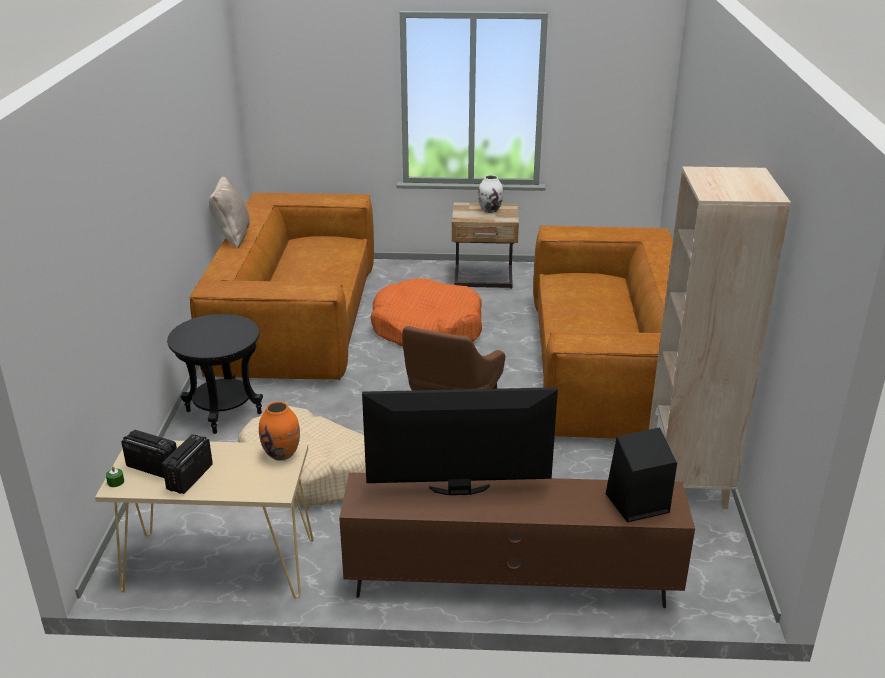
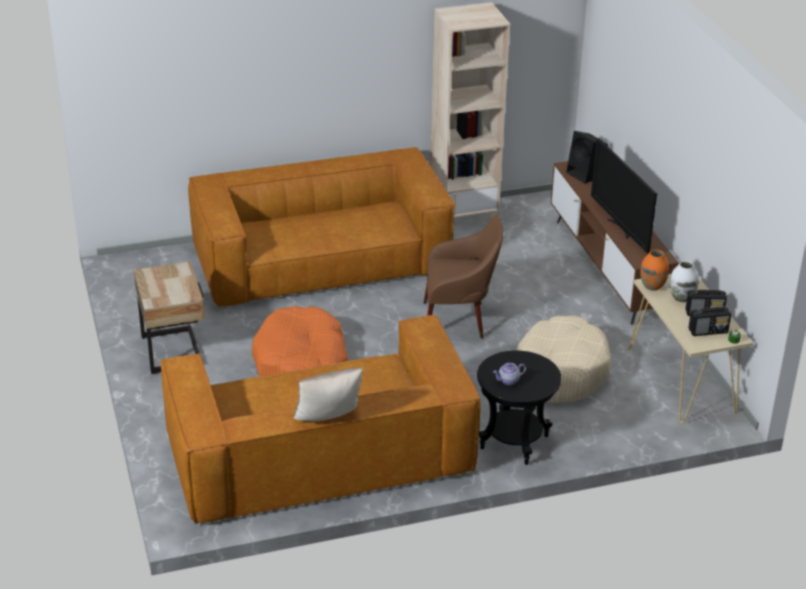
camera: 110 degrees left, 5 degrees up
radio [121,430,177,478] -> radio turned 105 degrees counterclockwise [689,307,731,336]
white vase [478,175,503,213] -> white vase moved to [670,261,699,302]
none -> teapot [493,363,526,385]

